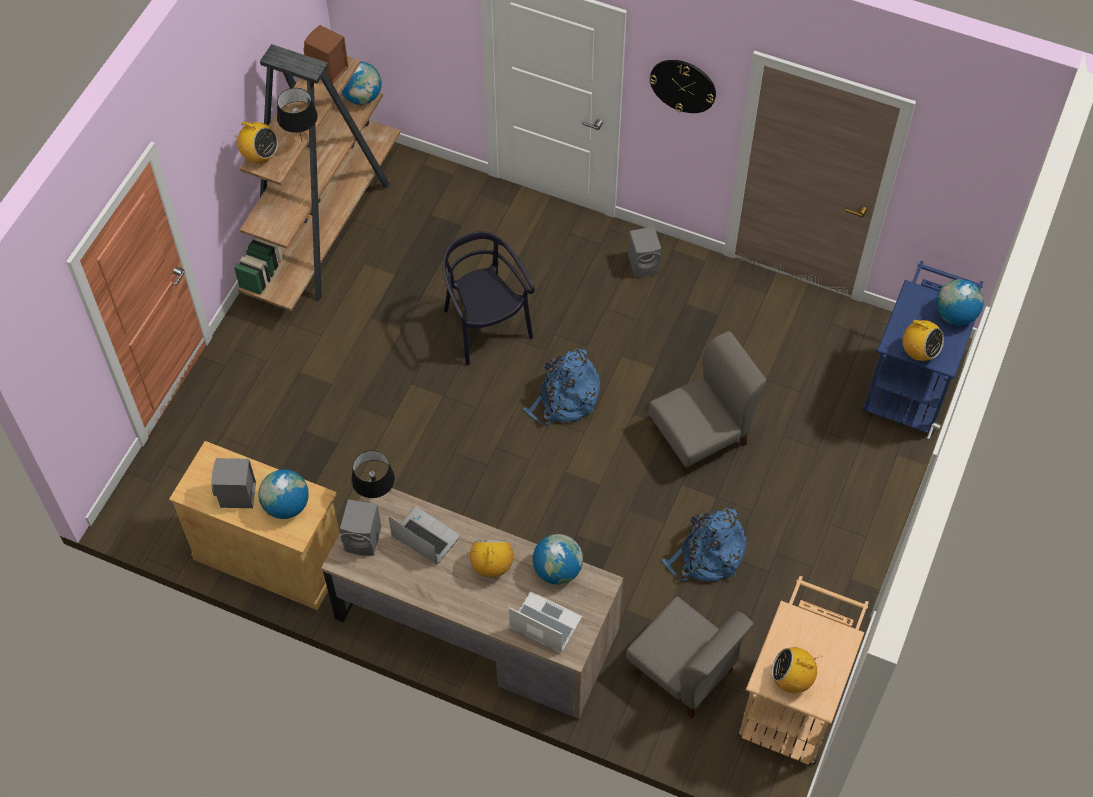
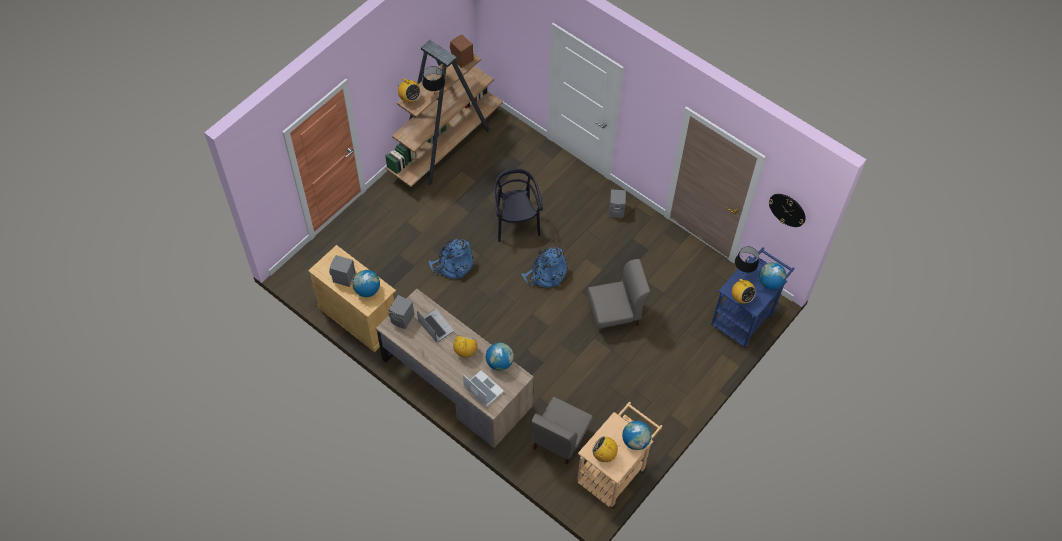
camera: 15 degrees right, 0 degrees up
globe [341,61,382,105] -> globe moved to [622,421,652,450]
black table lamp [351,450,395,498] -> black table lamp moved to [735,247,759,273]
grey chair [626,596,753,718] -> grey chair turned 60 degrees clockwise [531,397,593,465]
wall clock [649,60,716,113] -> wall clock moved to [769,194,806,227]
blue backpack [662,507,747,581] -> blue backpack moved to [429,239,473,279]

